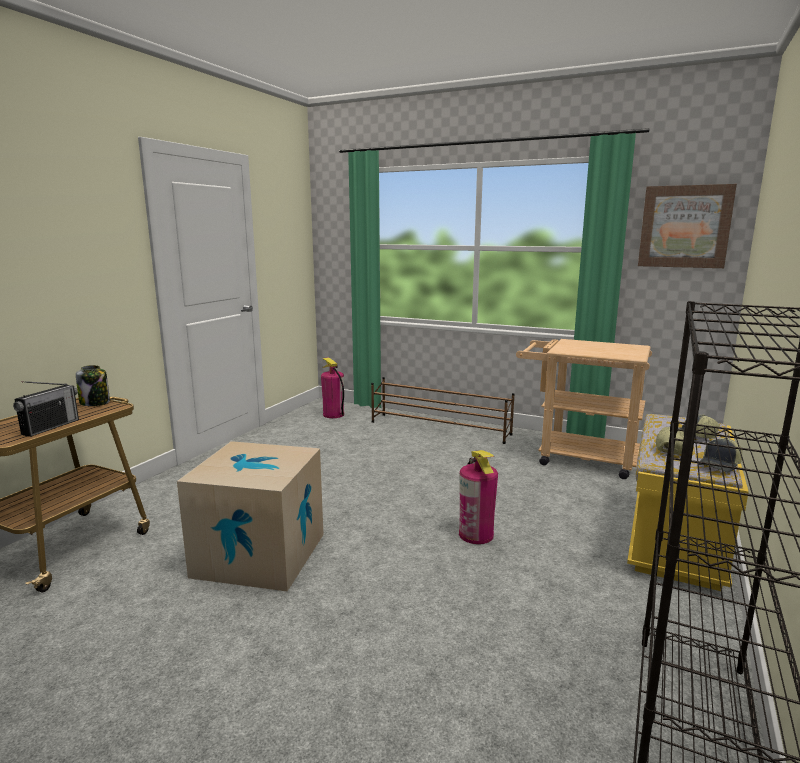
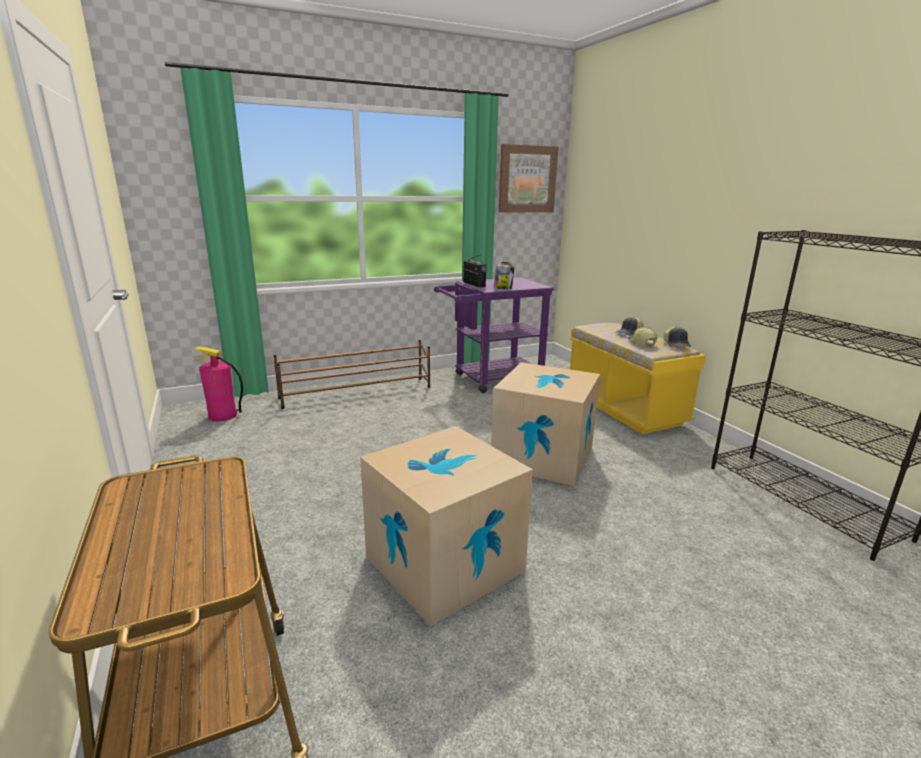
camera: 50 degrees left, 5 degrees up
radio [13,381,79,437] -> radio moved to [463,254,487,288]
jar [76,365,110,406] -> jar moved to [494,262,514,290]
fire extinguisher [459,450,498,544] -> cardboard box [491,362,600,486]
beige cart [516,339,652,479] -> purple cart [434,277,554,393]

